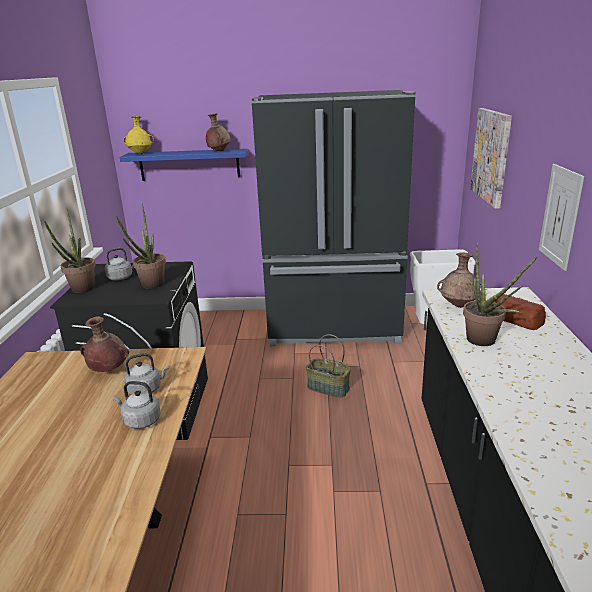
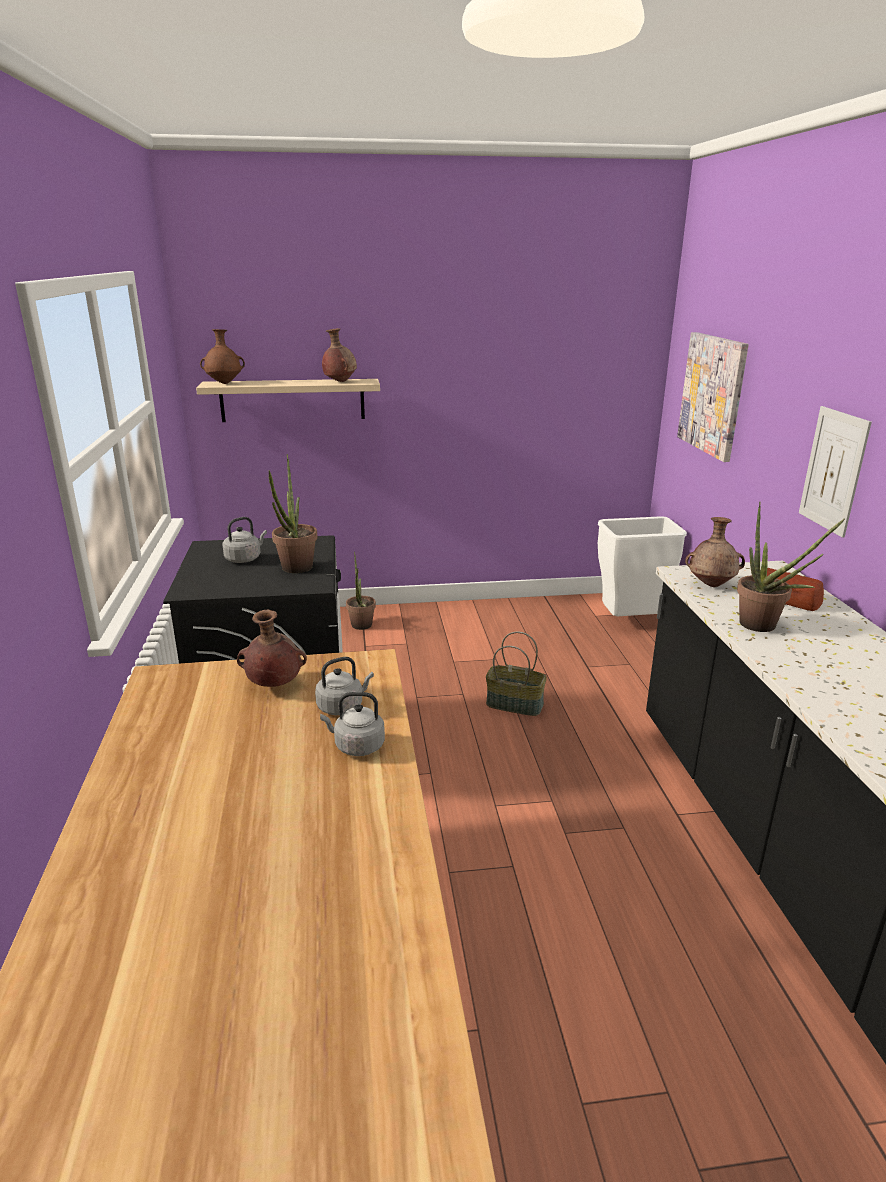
camera: 10 degrees left, 0 degrees up
potted plant [44,209,96,293] -> potted plant moved to [346,552,376,630]
blue shelf [120,149,249,181] -> beige shelf [196,379,380,422]
yellow vase [123,116,154,154] -> brown vase [200,329,245,384]
black fridge [251,90,416,346] -> none

